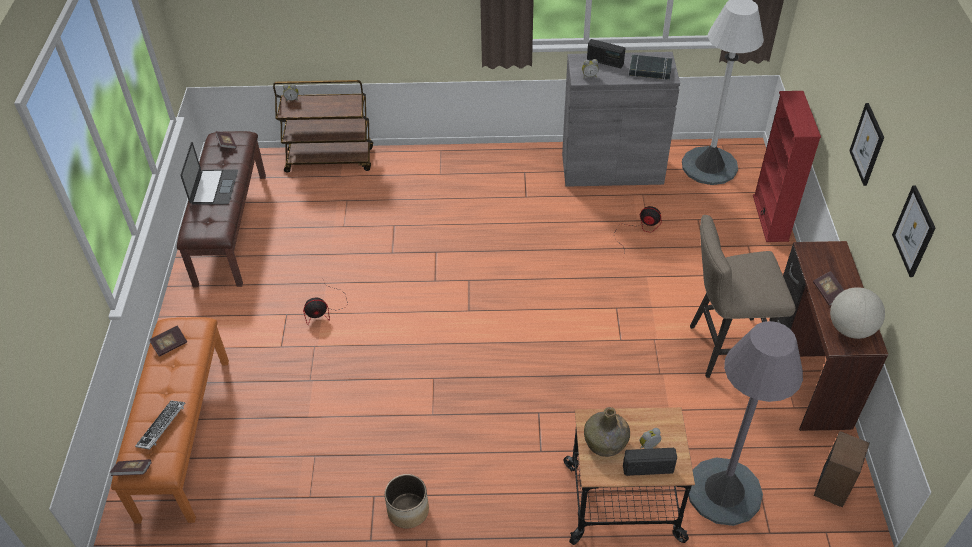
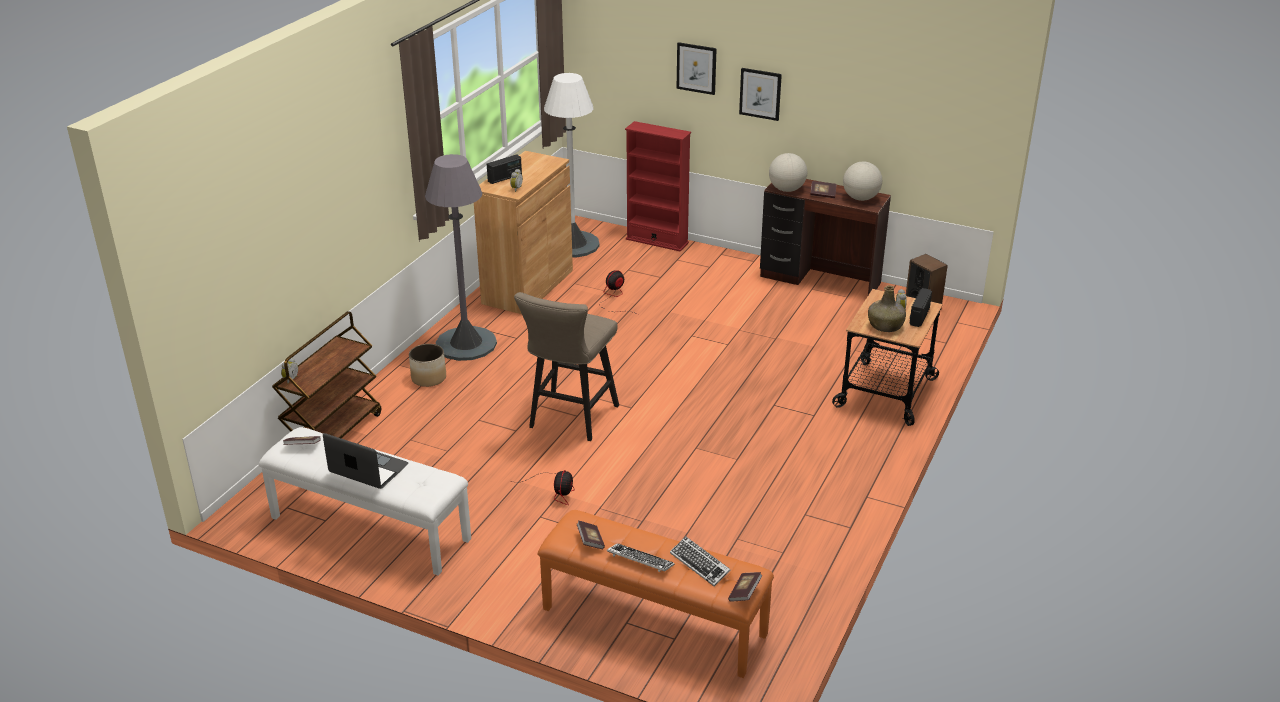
camera: 65 degrees left, 15 degrees down
brown bench [177,131,266,287] -> white bench [259,427,471,576]
planter [385,474,429,528] -> planter moved to [409,344,446,387]
grey cabinet [562,52,680,187] -> brown cabinet [474,151,573,314]
black book [629,55,672,80] -> none
grey floor lamp [688,321,803,526] -> grey floor lamp moved to [425,154,497,361]
beige stool [690,215,796,378] -> beige stool moved to [514,292,619,441]
picture [892,185,935,277] -> picture moved to [677,42,717,95]
none -> keyboard [607,543,674,572]
none -> globe [769,153,807,192]

